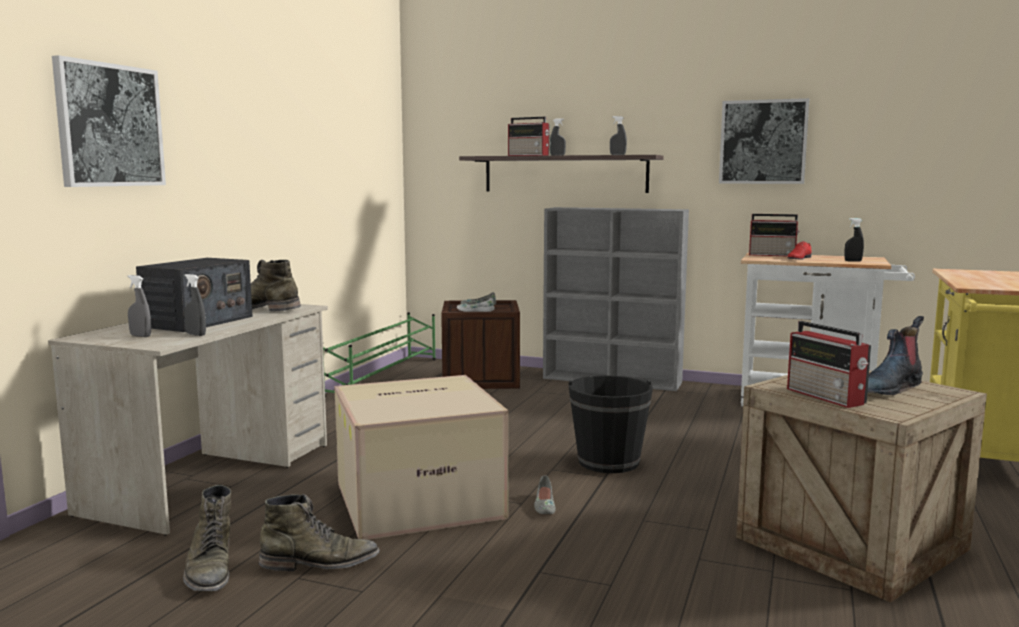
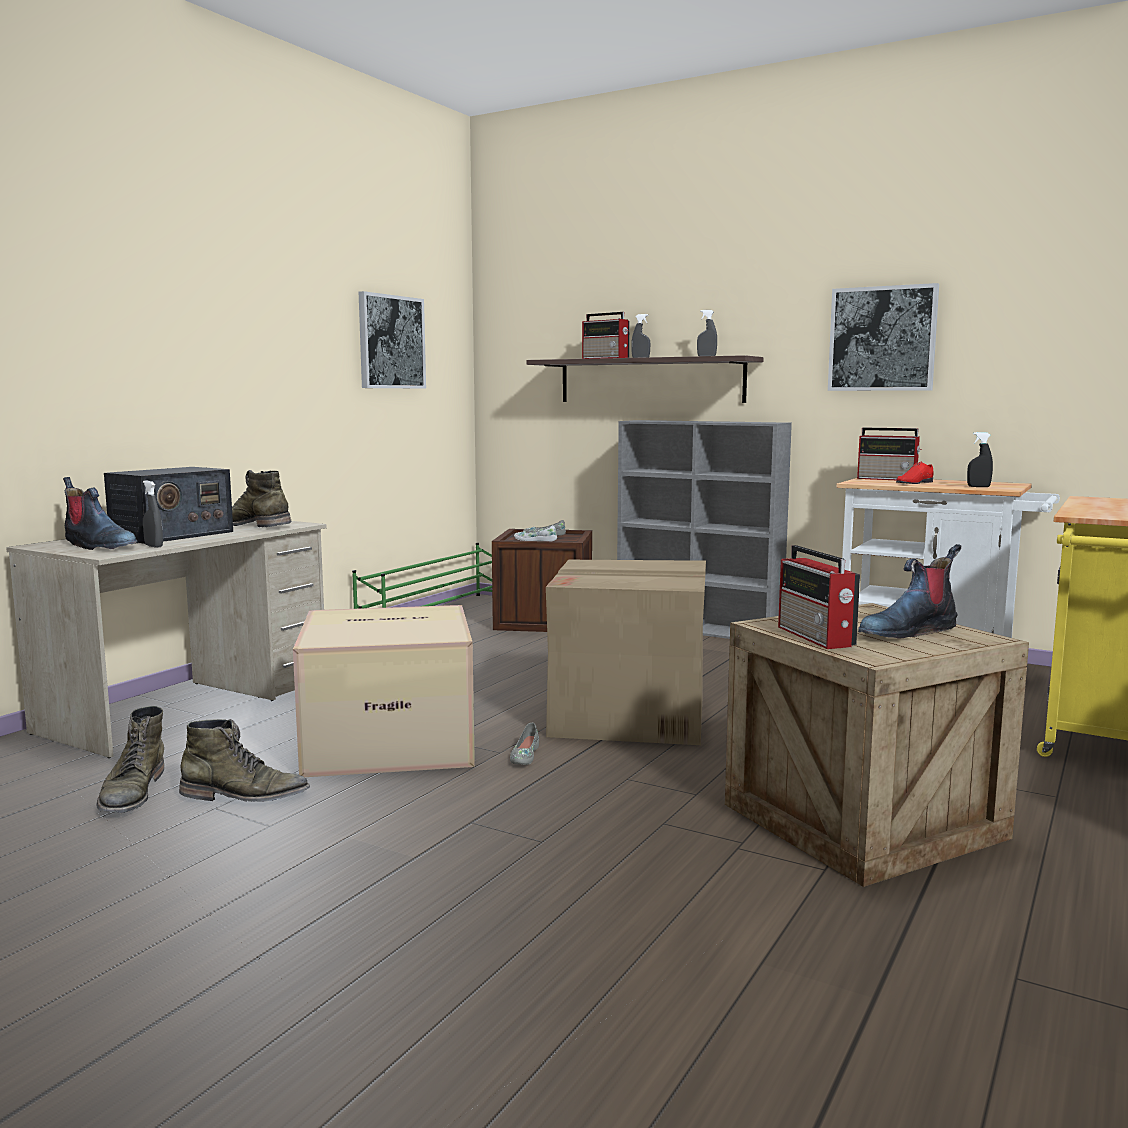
camera: 10 degrees right, 0 degrees up
picture [52,55,166,187] -> picture moved to [359,291,426,388]
grey spray bottle [127,275,151,337] -> boot [63,477,138,550]
black bucket [569,375,653,473] -> cardboard box [546,560,706,745]

